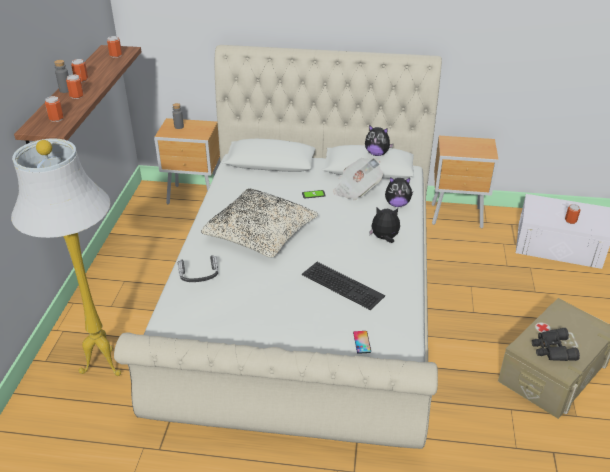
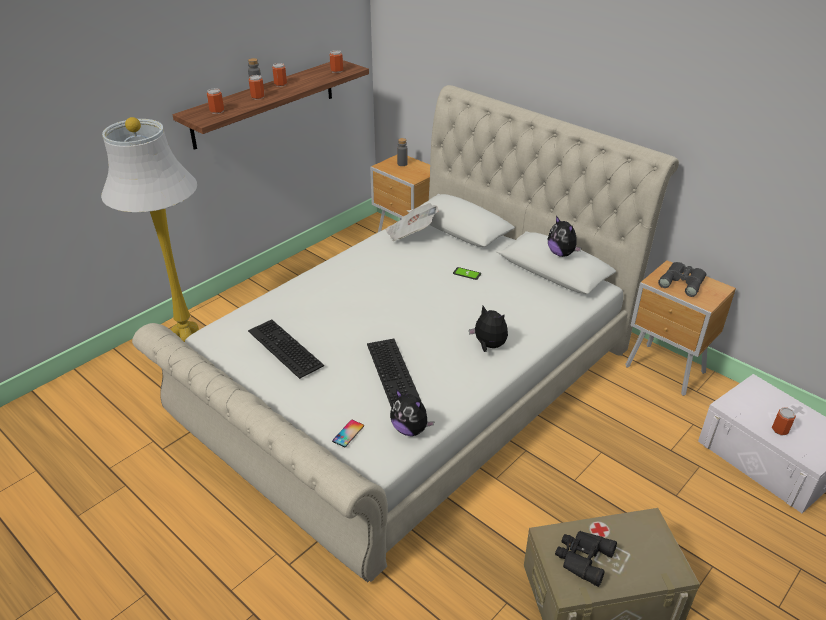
camera: 35 degrees right, 0 degrees up
headphones [178,255,218,282] -> none
beige pillow [201,188,318,258] -> none
newspaper [333,158,383,200] -> newspaper moved to [386,203,439,241]
plush toy [385,177,413,207] -> plush toy moved to [390,389,435,436]
none -> keyboard [248,320,324,379]
none -> grey binoculars [658,262,706,297]

